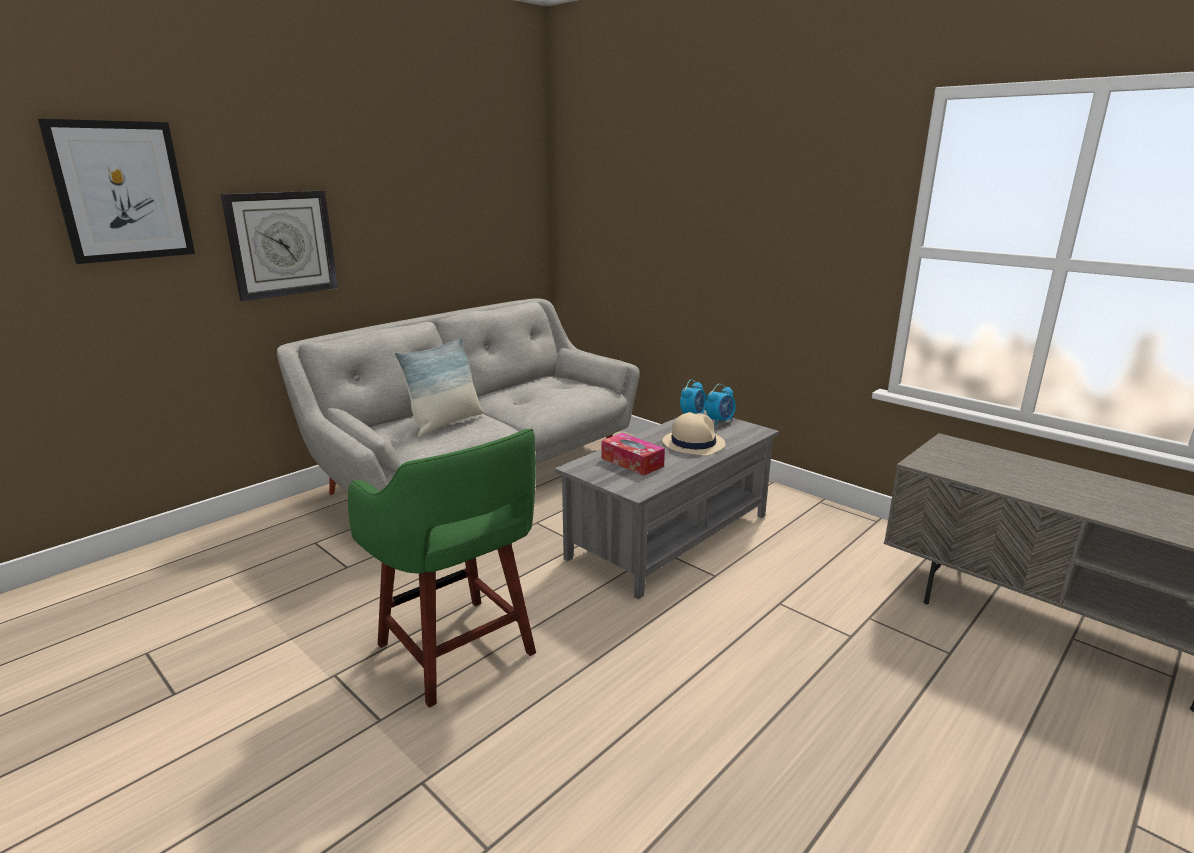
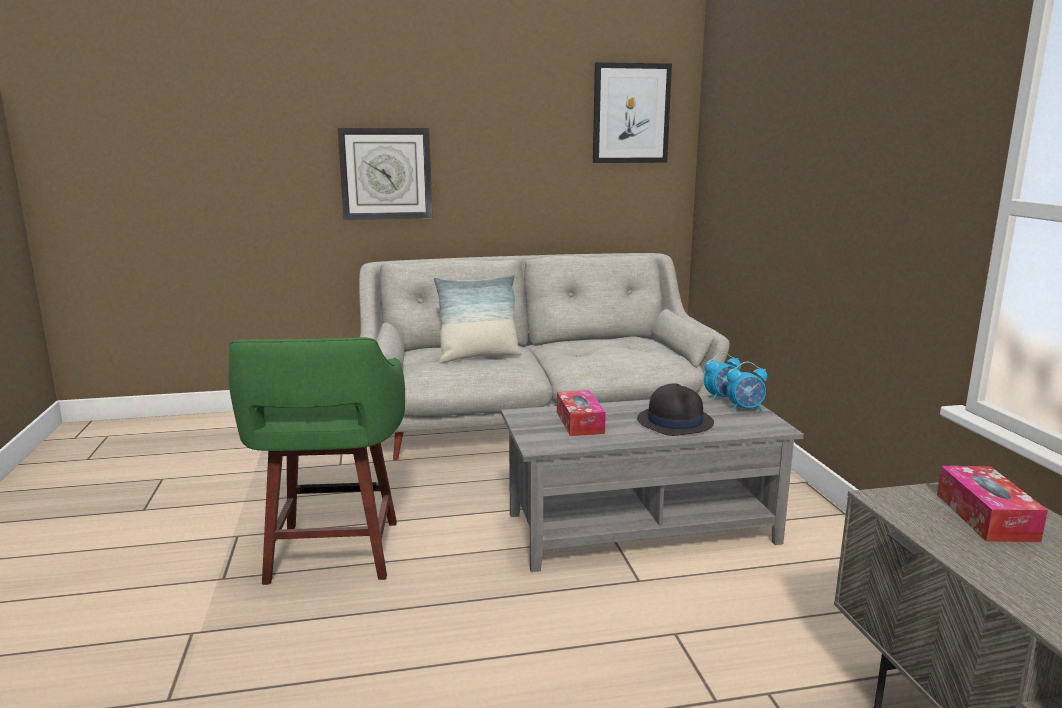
camera: 35 degrees right, 5 degrees down
picture [38,119,195,264] -> picture moved to [593,62,672,163]
beige hat [663,412,725,456] -> black hat [637,384,714,436]
none -> tissue box [937,466,1048,542]

